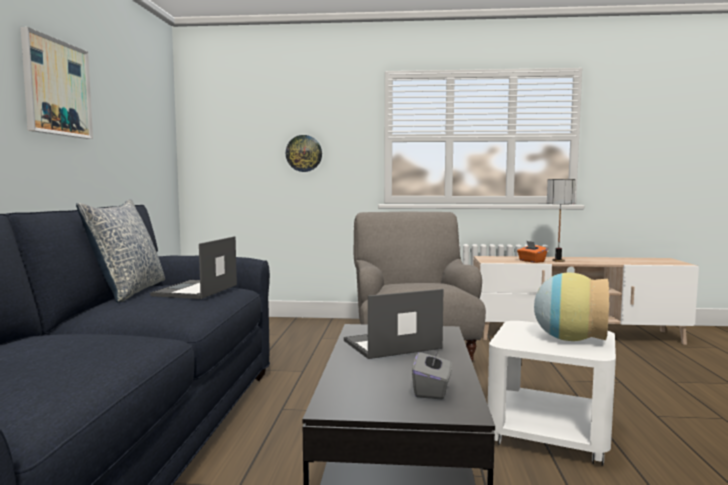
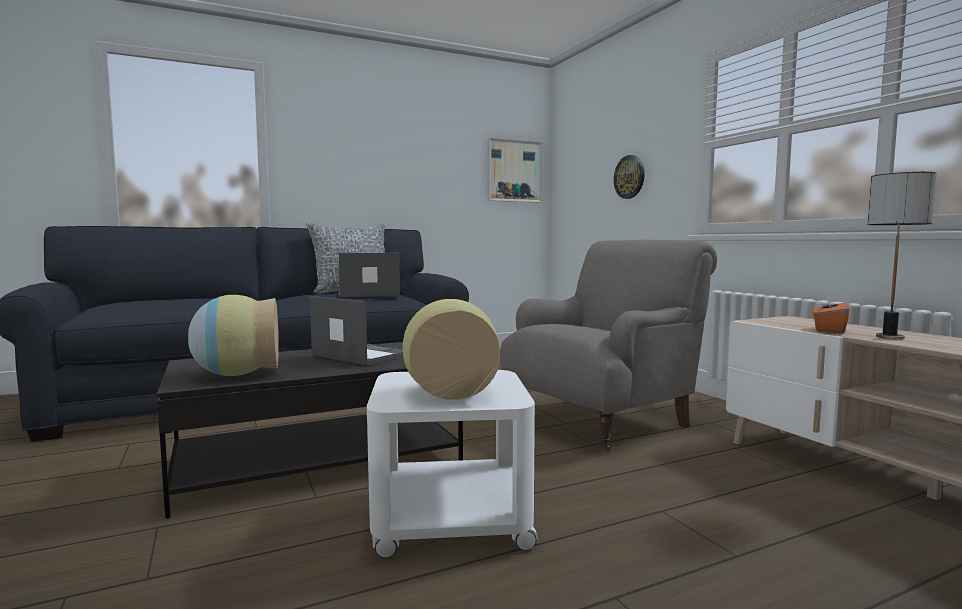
camera: 60 degrees right, 0 degrees up
picture [21,27,93,139] -> picture moved to [488,138,542,203]
grey tissue box [412,347,452,400] -> vase [188,295,279,376]

